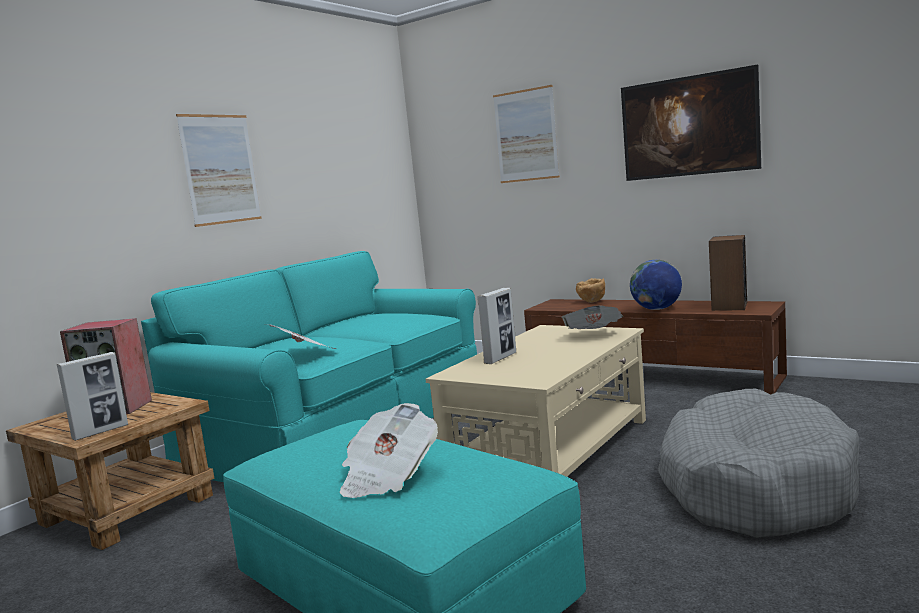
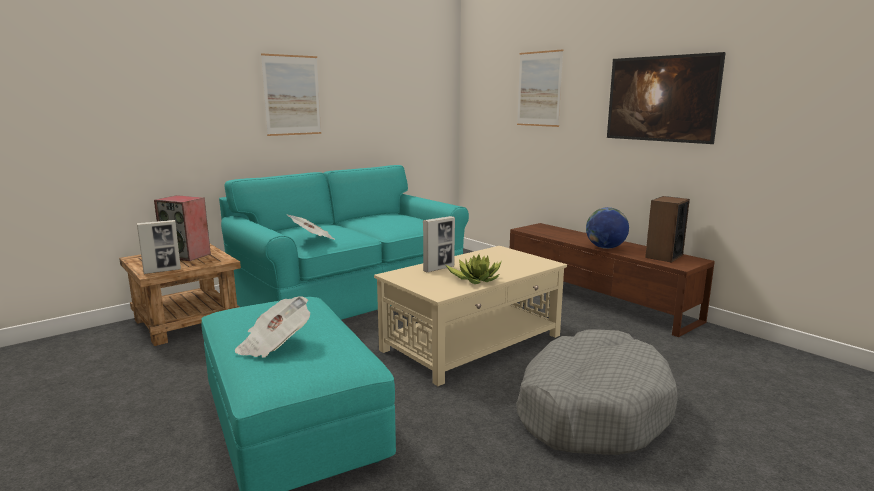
camera: 15 degrees right, 5 degrees up
newspaper [561,305,623,329] -> none
brown bowl [576,278,605,303] -> none
none -> potted plant [445,254,502,284]

